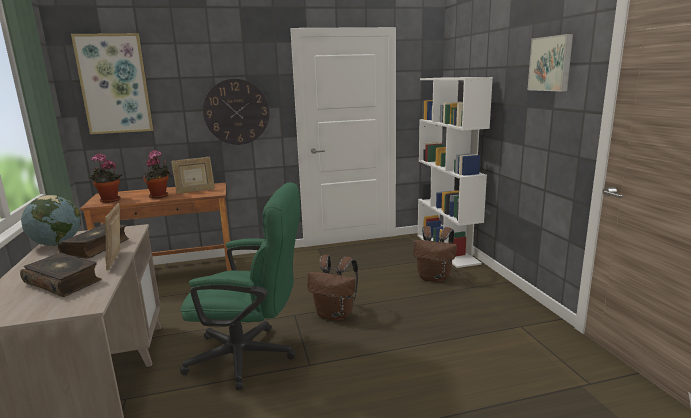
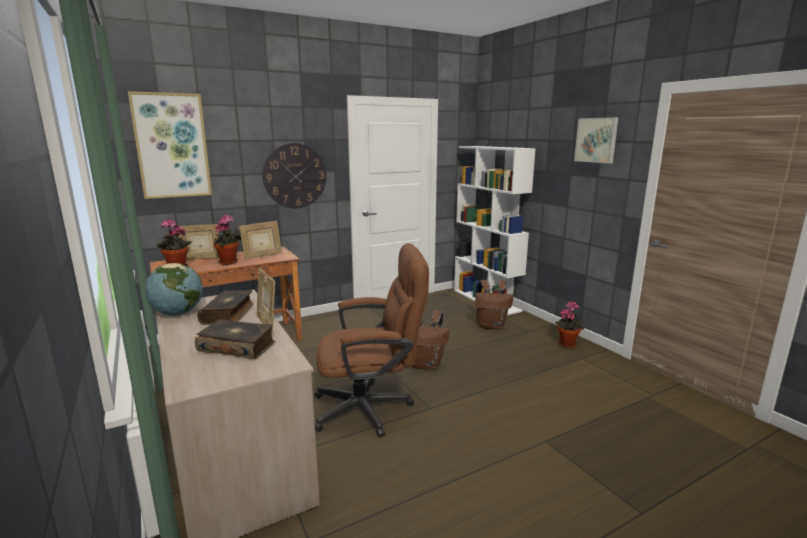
camera: 15 degrees left, 0 degrees up
green office chair [179,182,300,390] -> brown office chair [314,243,429,437]
none -> picture frame [178,224,219,260]
none -> potted plant [555,301,585,348]

